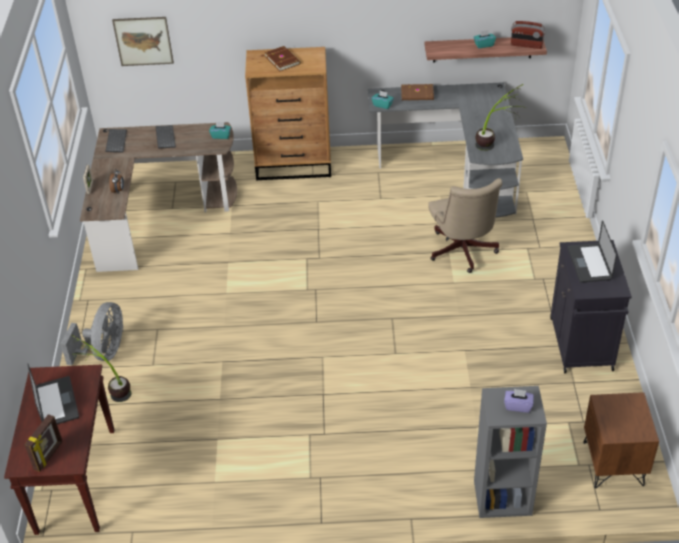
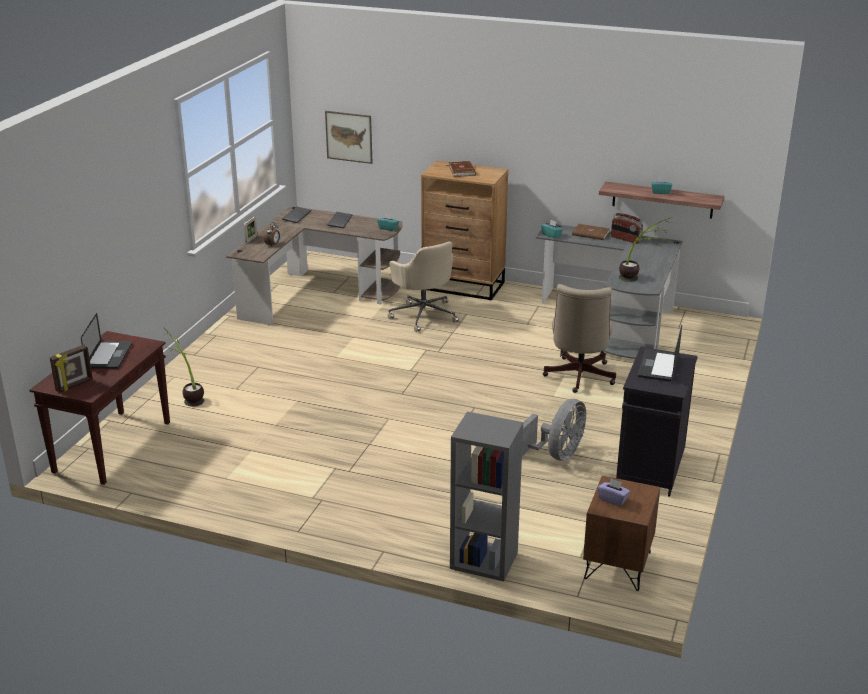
camera: 20 degrees right, 15 degrees down
grey fan [61,302,123,365] -> grey fan moved to [522,399,586,461]
purple tissue box [504,389,534,413] -> purple tissue box moved to [598,478,630,507]
radio [511,21,545,49] -> radio moved to [611,213,643,244]
none -> beige office chair [388,241,459,332]

